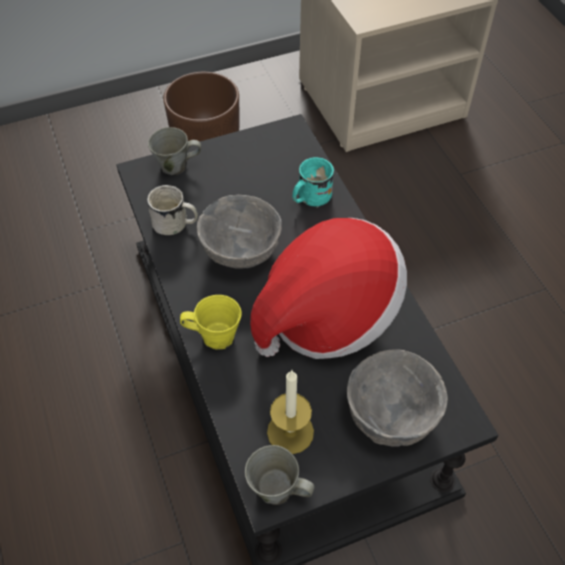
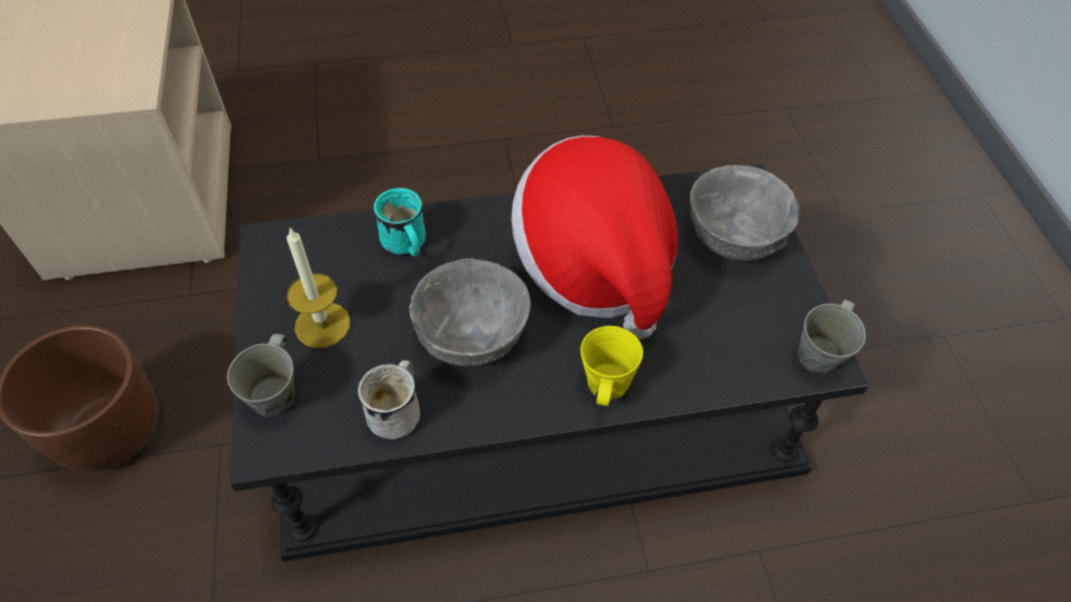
camera: 80 degrees left, 0 degrees up
candle [267,370,314,454] -> candle moved to [287,228,350,348]

